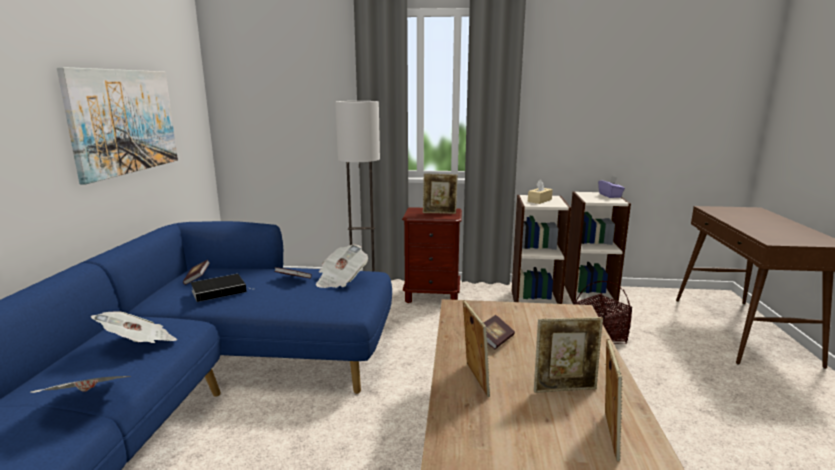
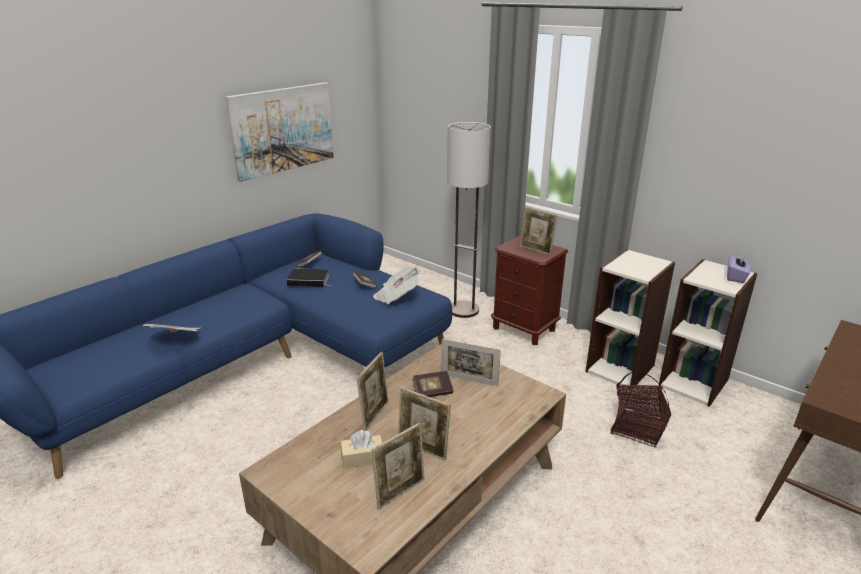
camera: 35 degrees right, 10 degrees up
newspaper [91,311,178,343] -> none
beige tissue box [528,179,553,204] -> beige tissue box moved to [341,430,382,469]
none -> picture frame [442,339,501,386]

